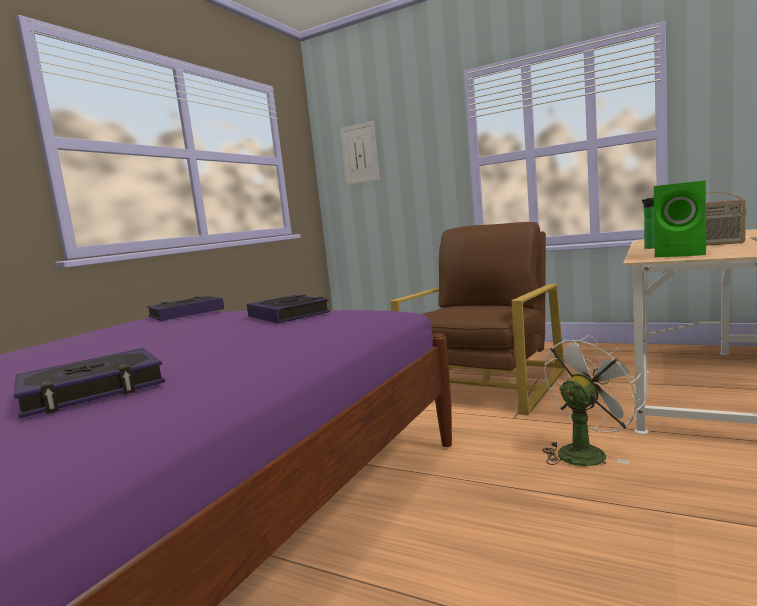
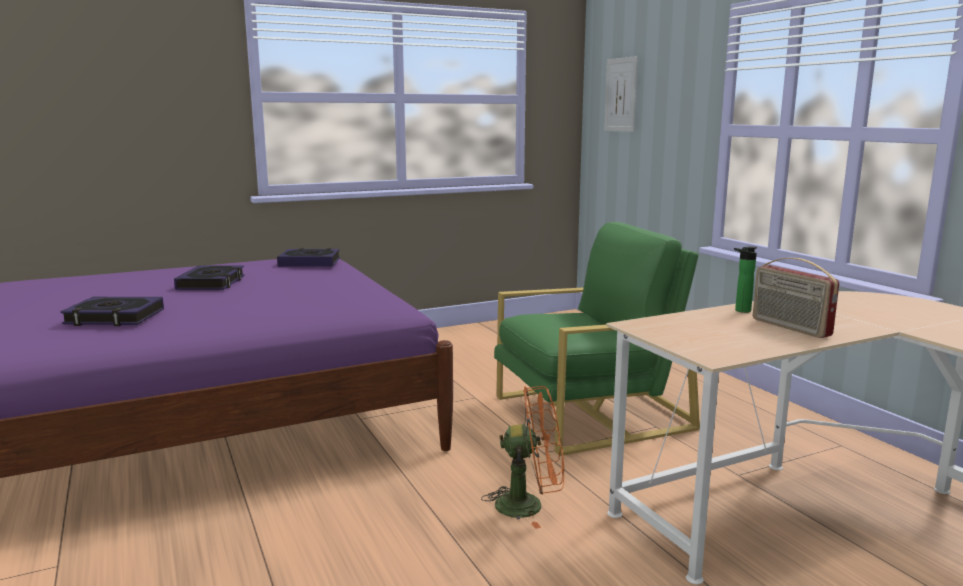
camera: 35 degrees right, 5 degrees up
book [247,295,330,323] -> book moved to [174,265,245,290]
brown armchair [390,222,565,415] -> green armchair [494,222,700,456]
white fan [543,334,645,466] -> orange fan [481,386,564,529]
green speaker [654,180,706,257] -> none

